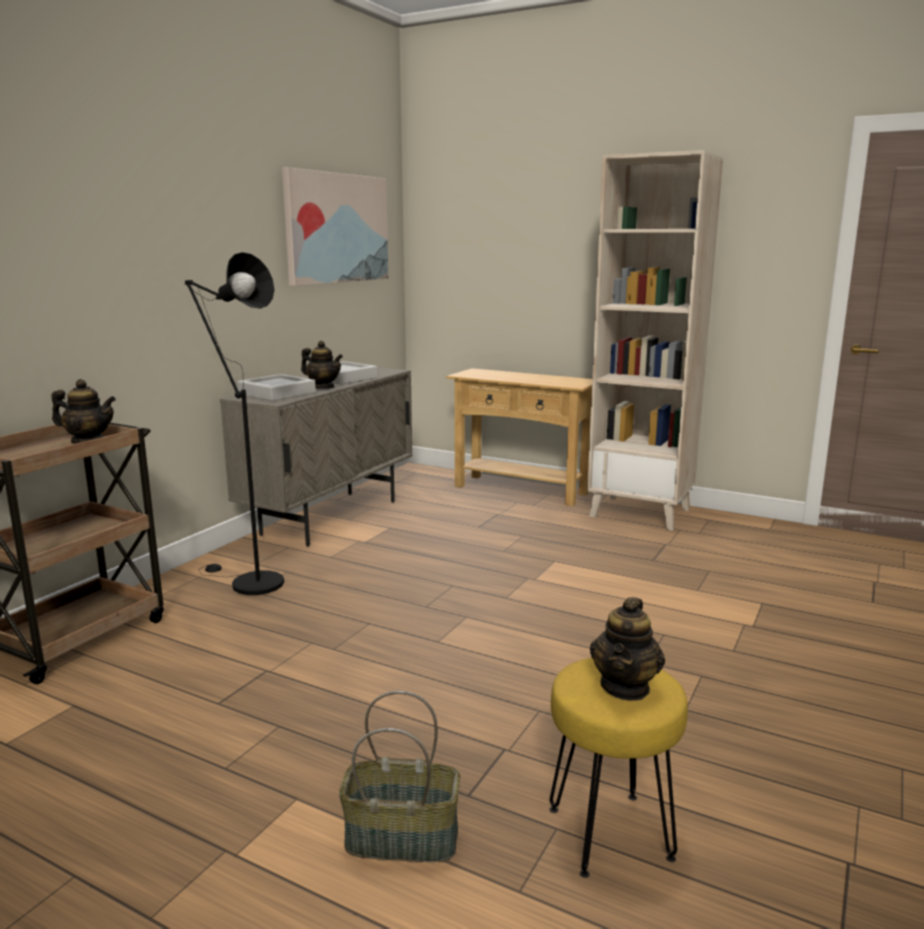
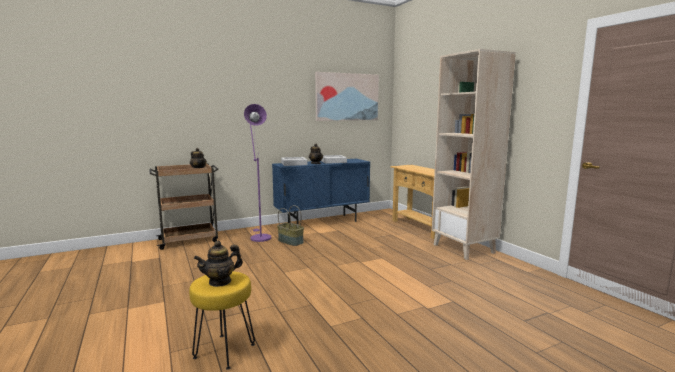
camera: 35 degrees right, 5 degrees down
black floor lamp [185,252,284,595] -> purple floor lamp [244,104,271,242]
beige cabinet [220,367,413,547] -> blue cabinet [272,159,370,224]
basket [339,691,461,862] -> basket moved to [277,205,304,246]

